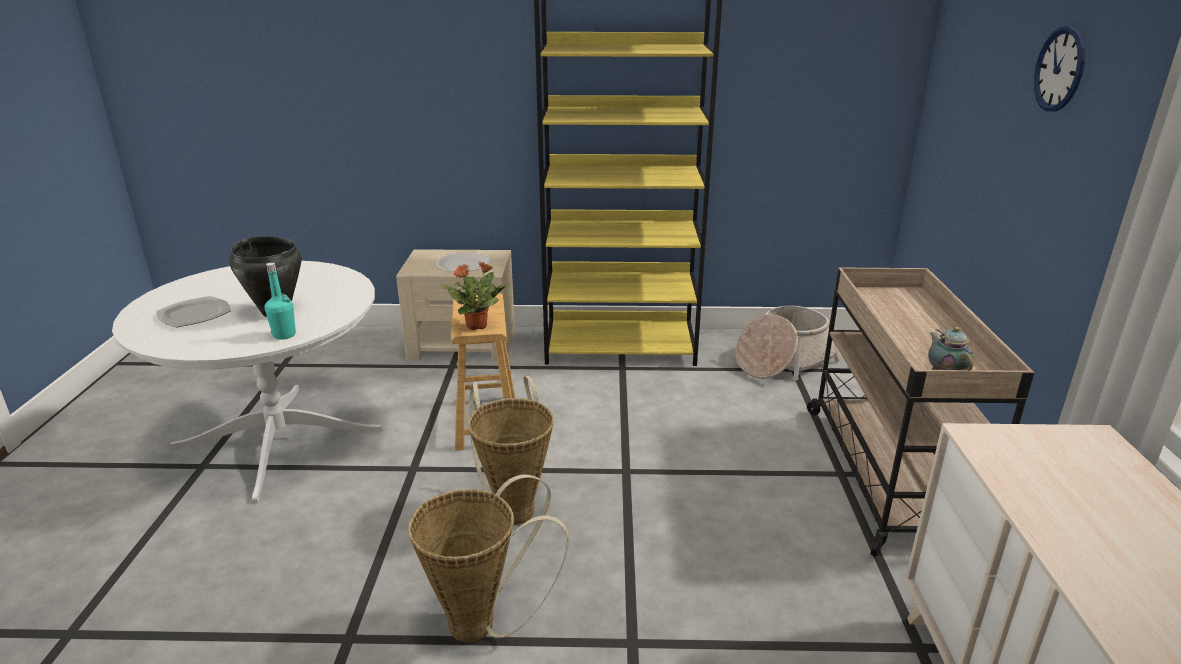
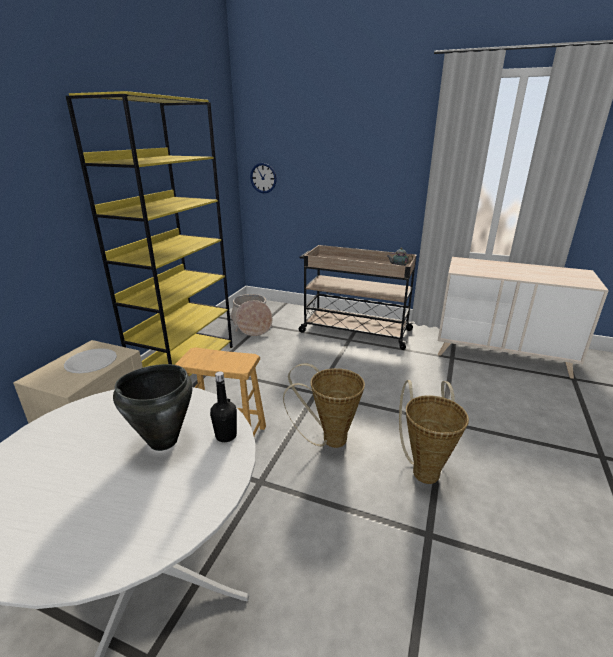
camera: 70 degrees left, 0 degrees up
plate [156,296,231,327] -> none
turquoise bottle [265,262,296,340] -> black bottle [210,371,237,442]
potted plant [442,261,507,330] -> none
wall clock [1034,26,1085,111] -> wall clock moved to [250,163,277,193]

